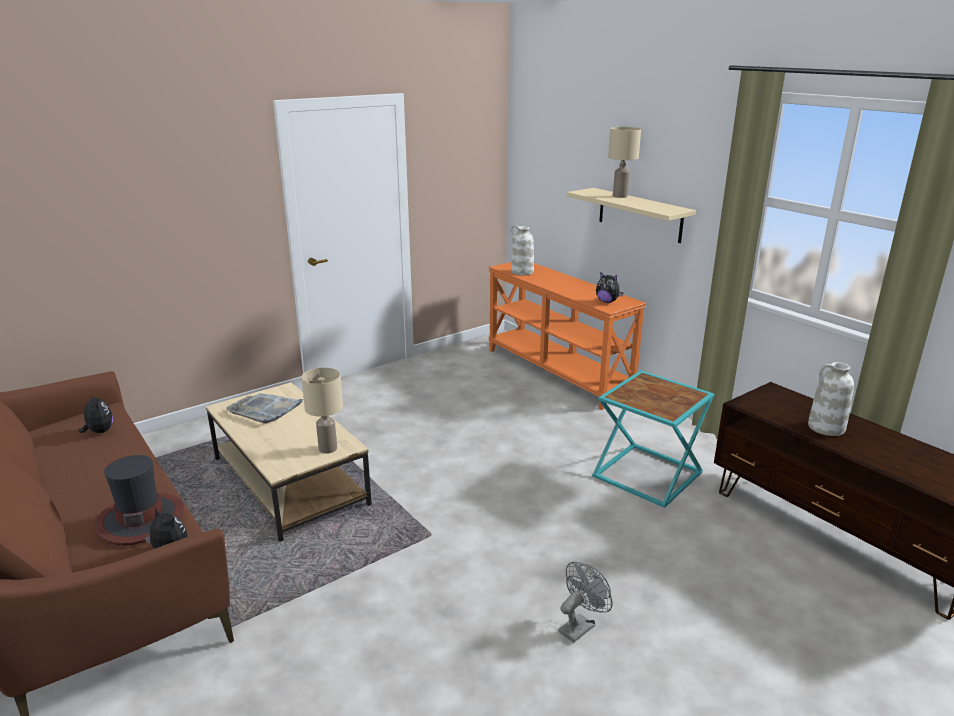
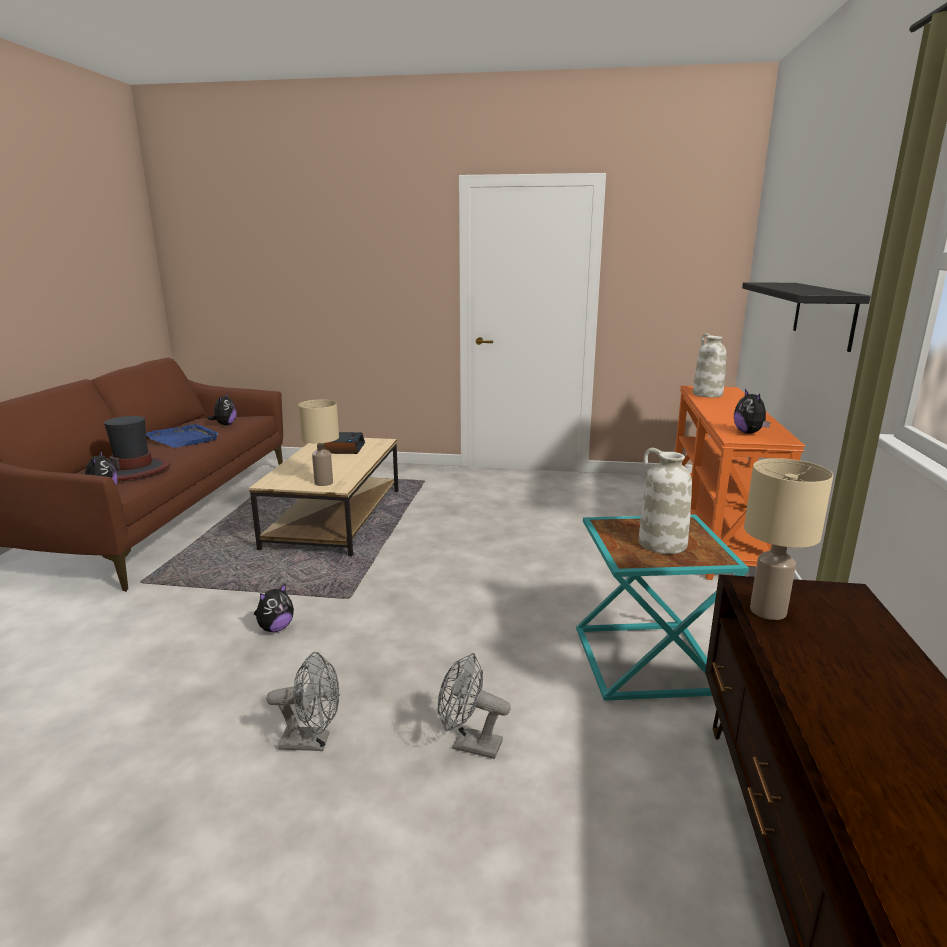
camera: 45 degrees right, 5 degrees down
grey tray [227,393,304,424] -> alarm clock [324,432,365,454]
beige shelf [567,188,696,243] -> black shelf [742,282,871,352]
beige table lamp [608,127,641,198] -> beige table lamp moved to [744,458,833,620]
white vase [808,362,854,436] -> white vase moved to [639,448,692,554]
none -> blue tray [146,423,219,448]
none -> plush toy [254,584,294,632]
none -> grey fan [438,653,511,759]

